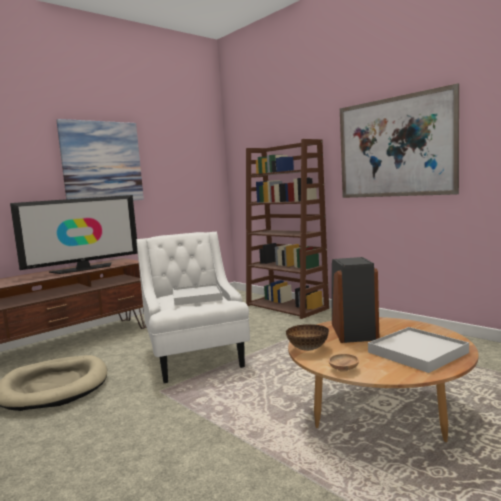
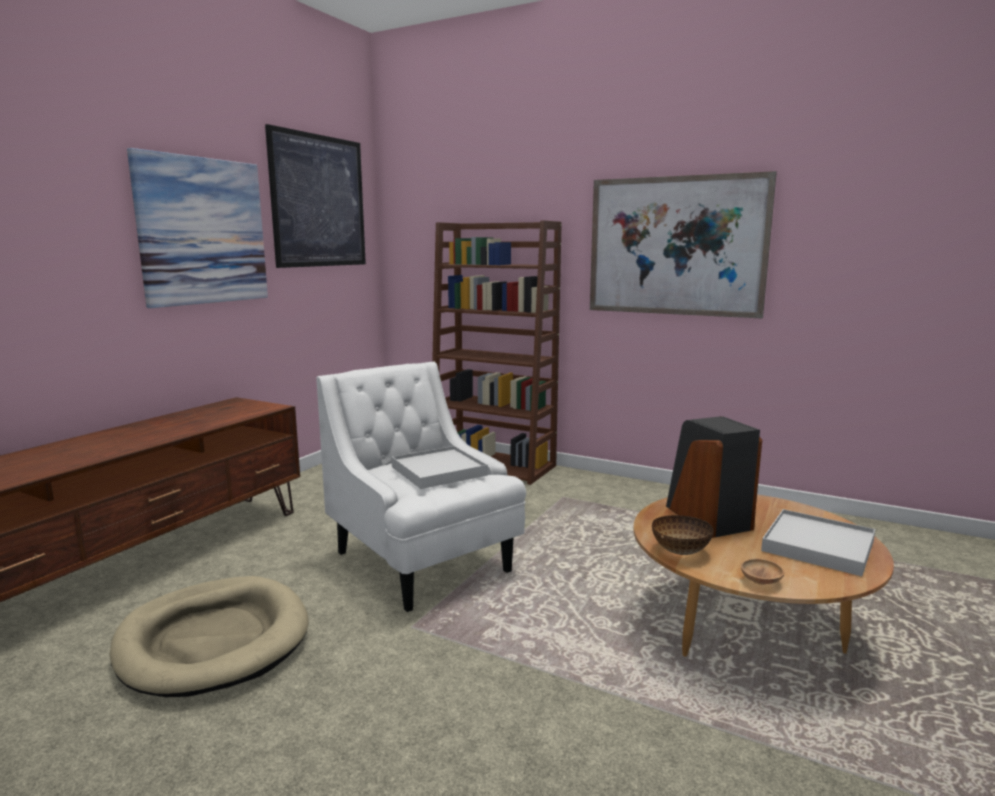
camera: 20 degrees left, 5 degrees up
television [10,195,138,274] -> none
none -> picture [265,124,366,268]

